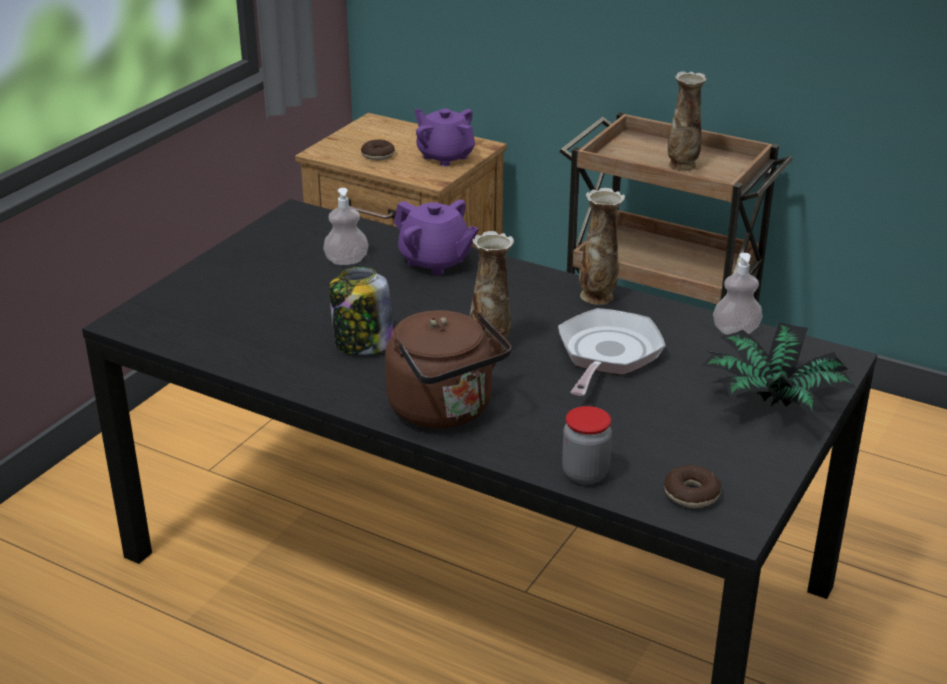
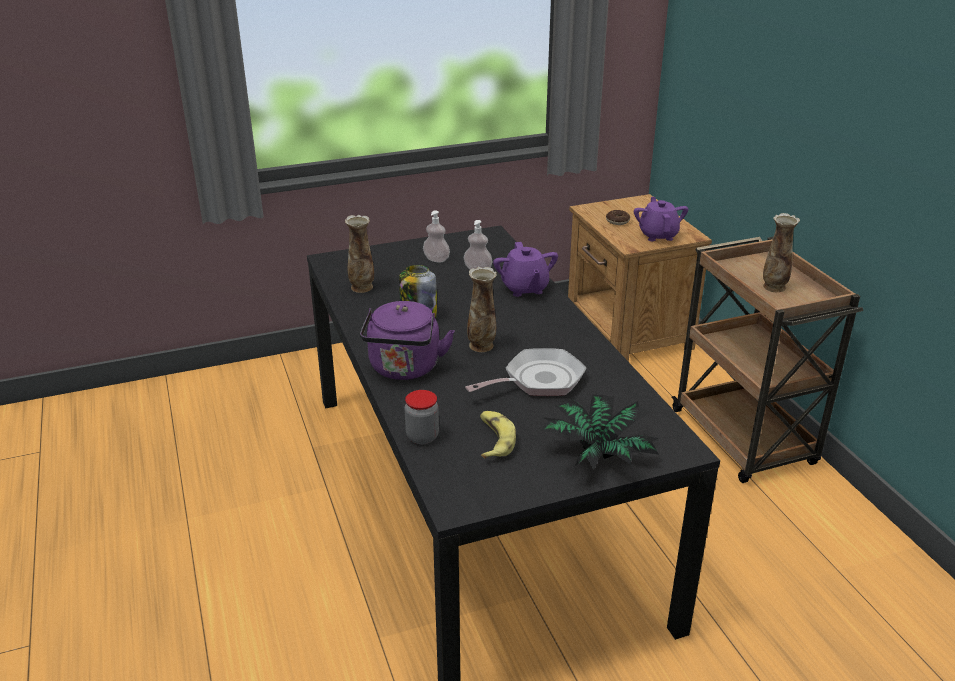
camera: 40 degrees right, 0 degrees up
brown kettle [385,310,511,429] -> purple kettle [360,301,455,380]
vase [579,188,625,305] -> vase moved to [345,215,374,293]
donut [664,465,721,508] -> none
soap dispenser [713,253,763,335] -> soap dispenser moved to [423,210,450,263]
none -> banana [480,411,516,458]

